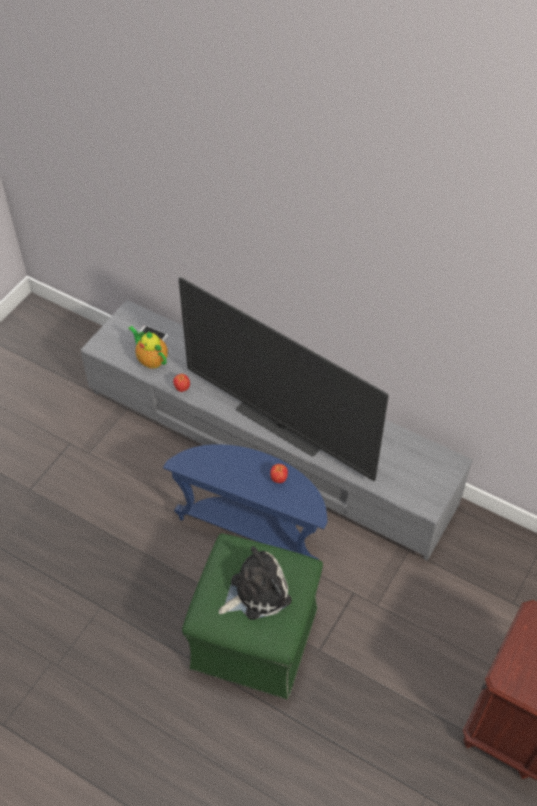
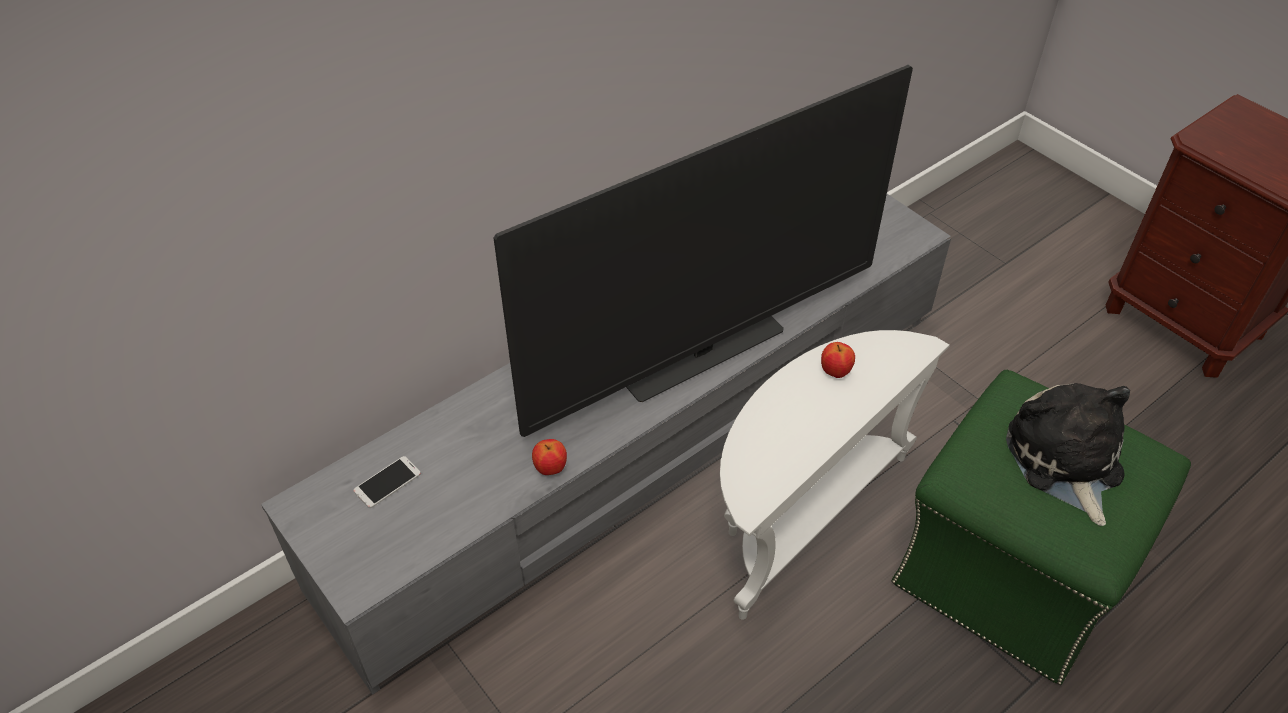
camera: 70 degrees left, 5 degrees down
teapot [128,326,168,369] -> none
blue side table [163,444,328,560] -> white side table [720,330,950,620]

